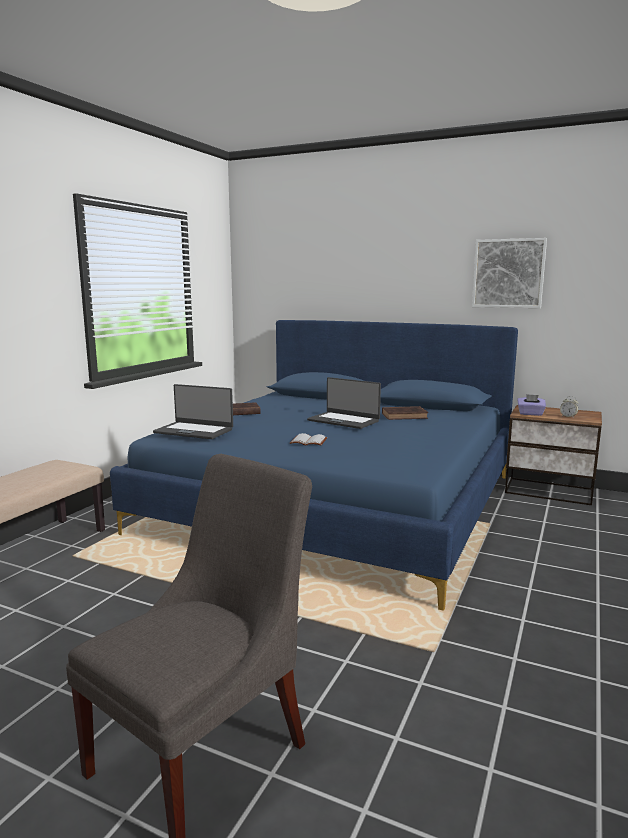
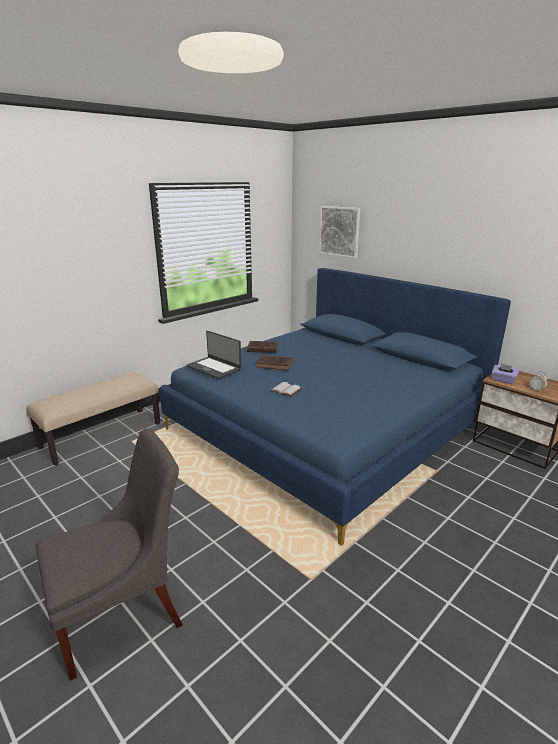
camera: 20 degrees right, 10 degrees up
laptop [307,377,381,429] -> none
brown book [382,406,428,420] -> brown book moved to [256,355,293,370]
picture [472,238,547,308] -> picture moved to [319,206,361,259]

